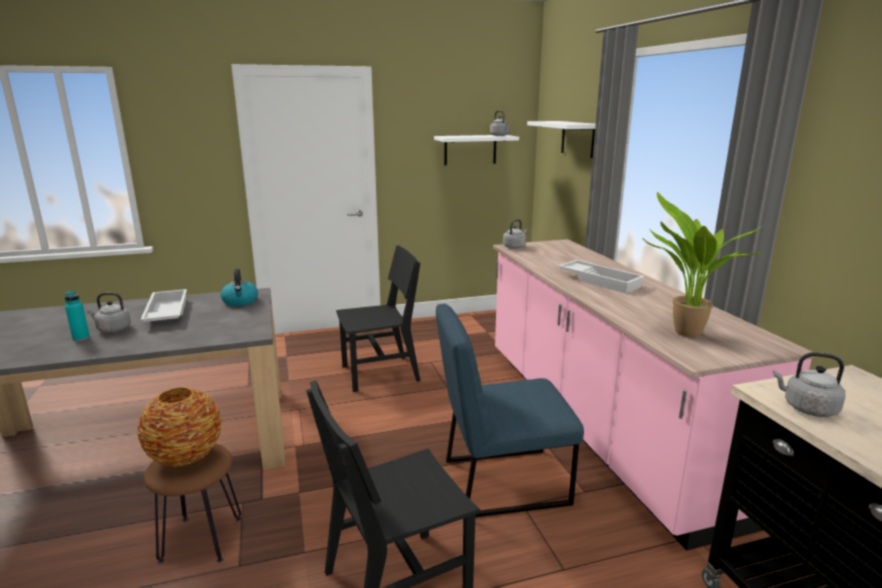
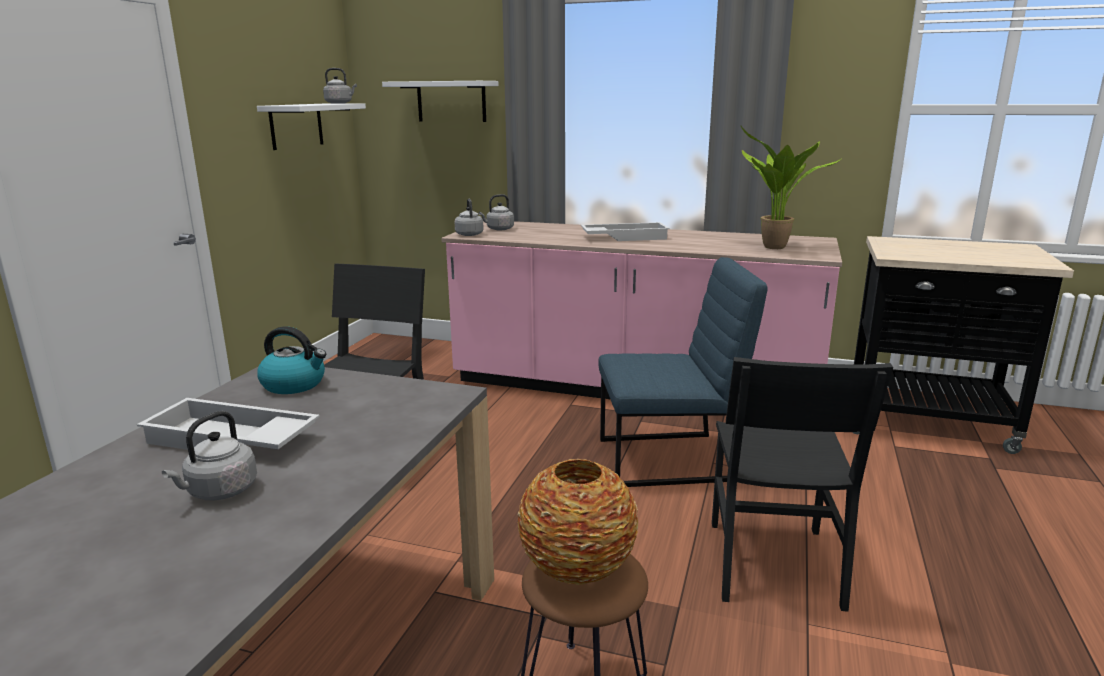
camera: 55 degrees left, 0 degrees up
turquoise bottle [65,291,90,341] -> none
blue chair [436,304,584,517] -> blue chair turned 120 degrees counterclockwise [598,257,768,487]
grey kettle [773,352,846,417] -> grey kettle moved to [479,194,514,230]

